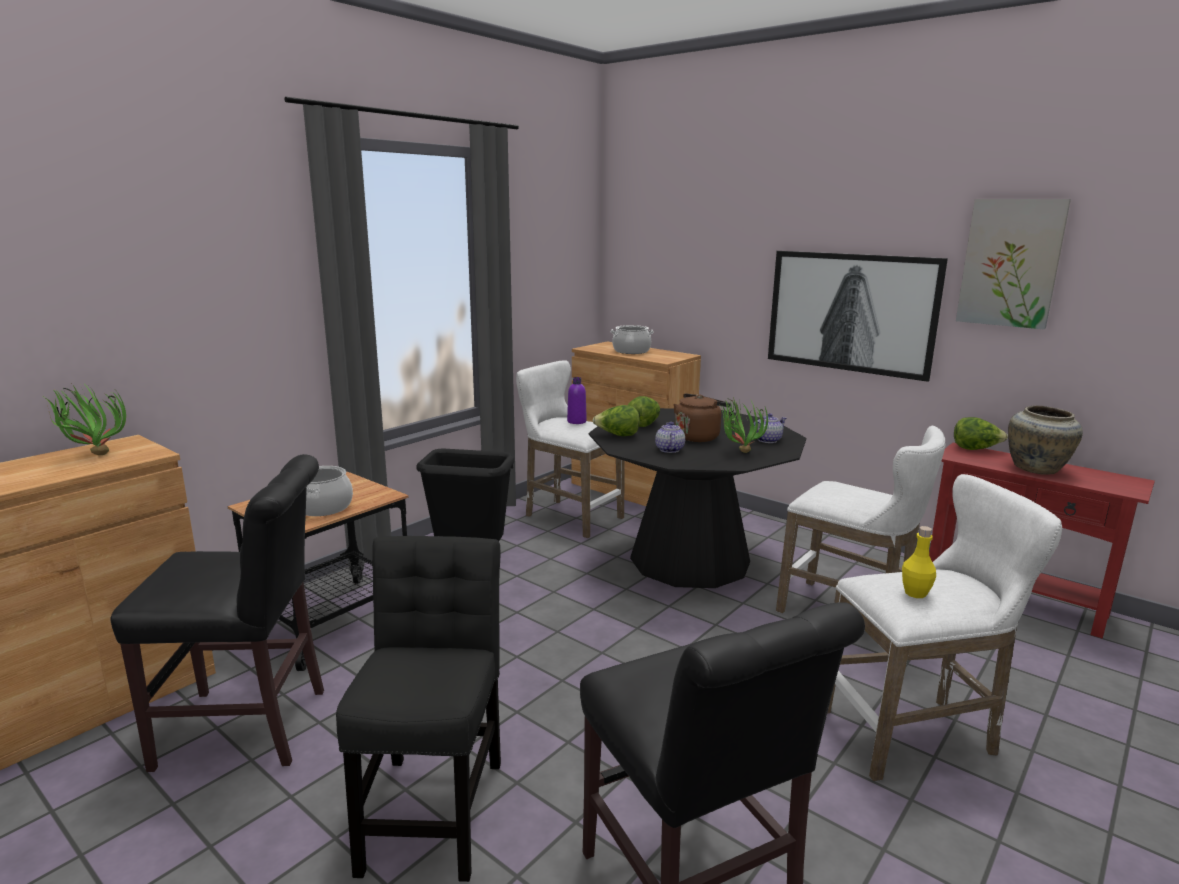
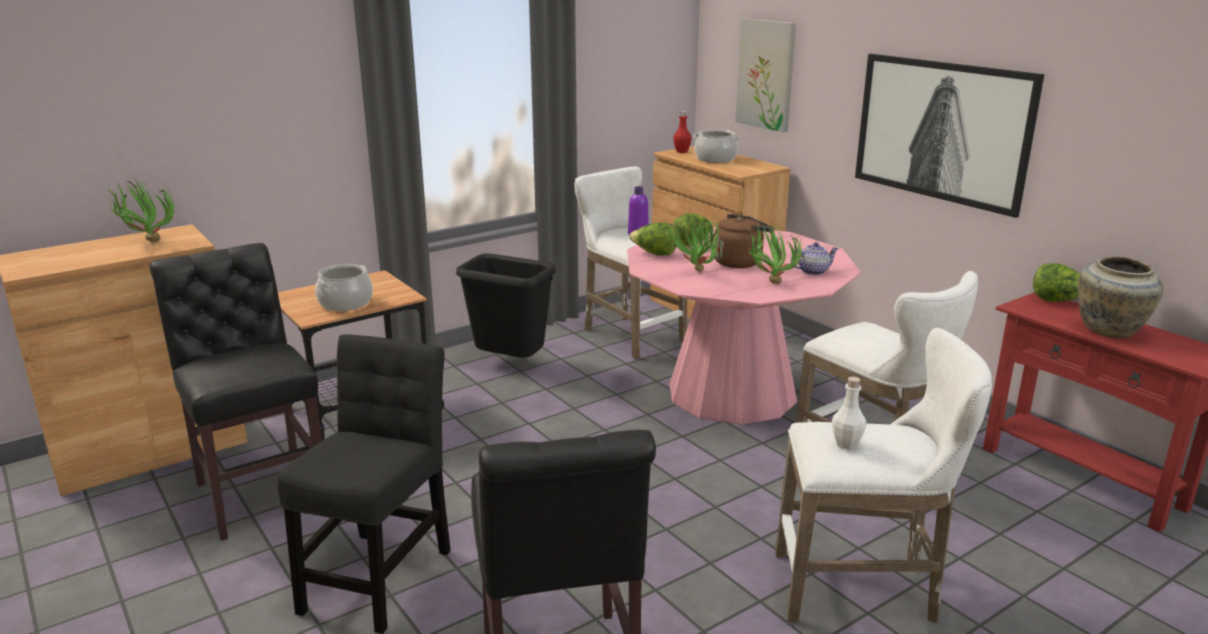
camera: 15 degrees right, 5 degrees up
black chair [110,454,324,772] -> black chair turned 135 degrees counterclockwise [149,243,322,541]
black dining table [589,408,806,588] -> pink dining table [627,227,861,425]
teapot [655,422,685,453] -> potted plant [669,217,719,272]
yellow bottle [902,526,936,598] -> white bottle [832,377,866,450]
picture [956,199,1071,330] -> picture moved to [735,18,796,133]
none -> red bottle [673,111,691,153]

